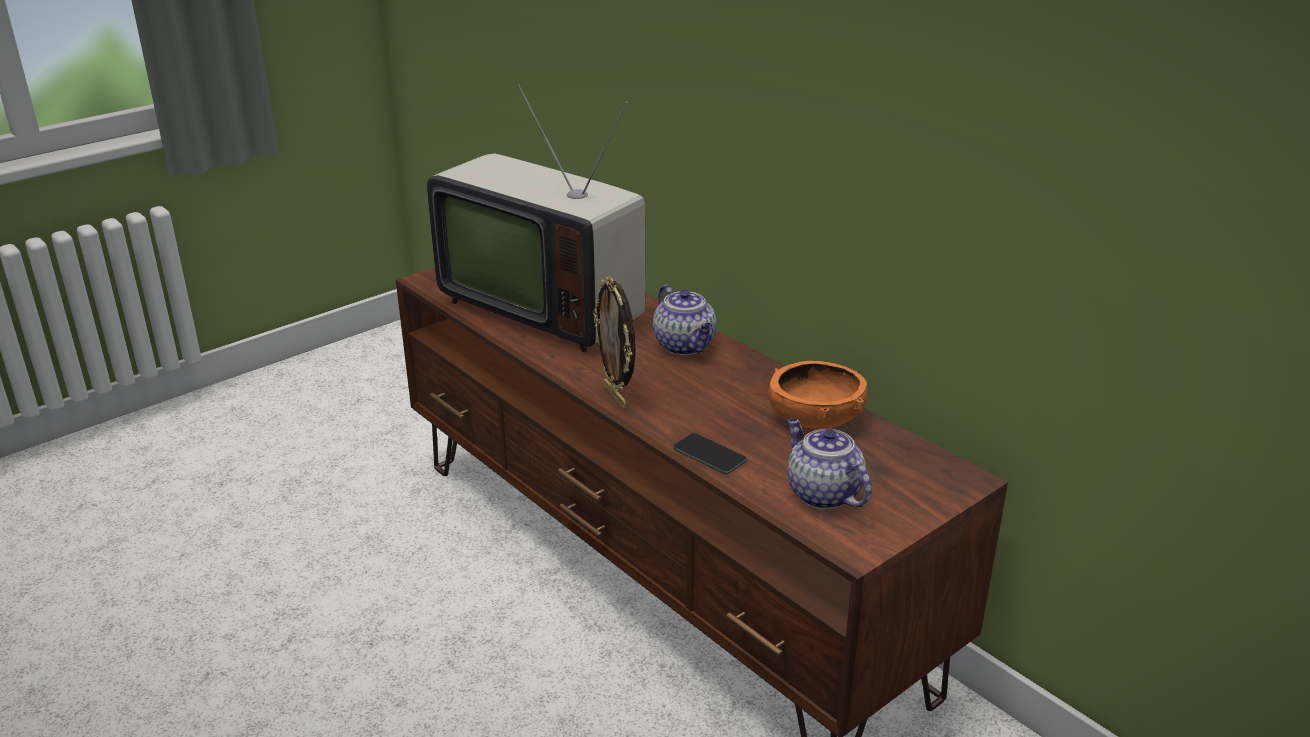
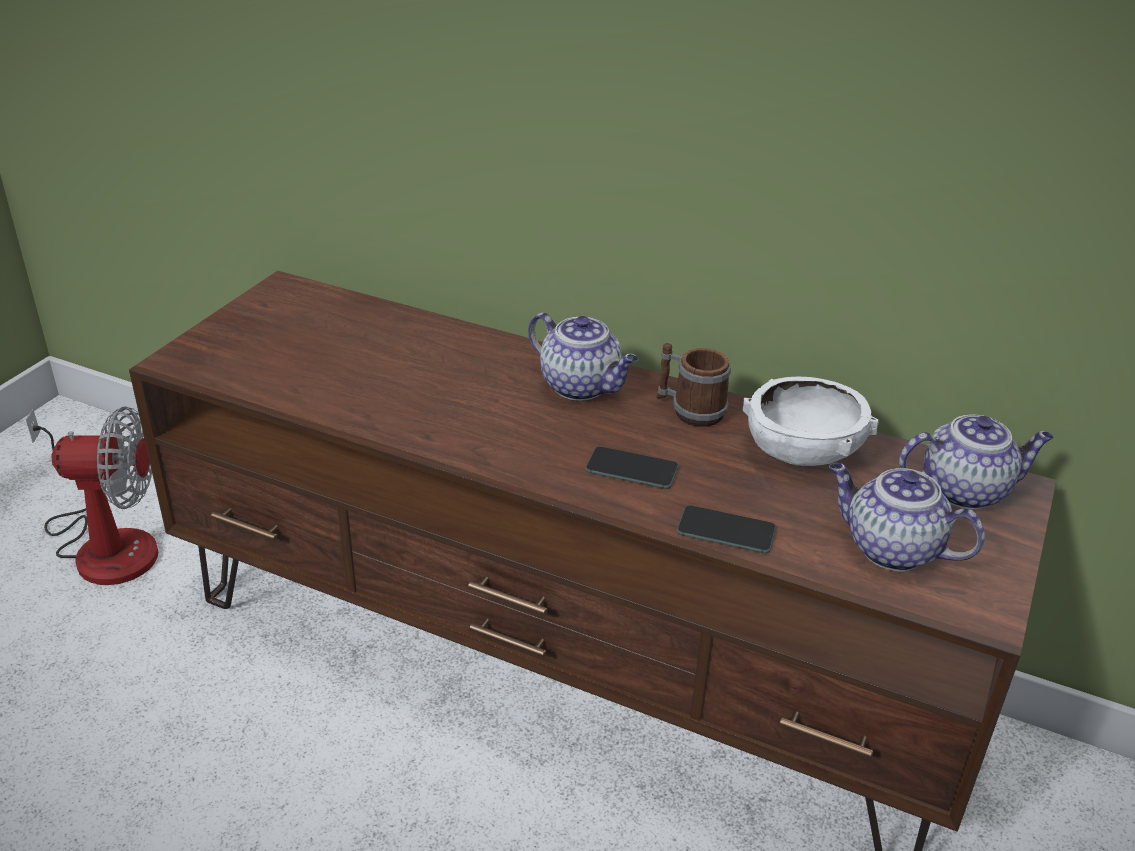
camera: 25 degrees left, 5 degrees up
television [427,85,645,353] -> none
picture frame [593,276,635,409] -> none
orange bowl [769,361,867,429] -> white bowl [743,377,879,466]
none -> fan [26,407,158,585]
none -> phone [585,447,679,489]
none -> mug [656,343,731,427]
none -> teapot [899,414,1054,509]

